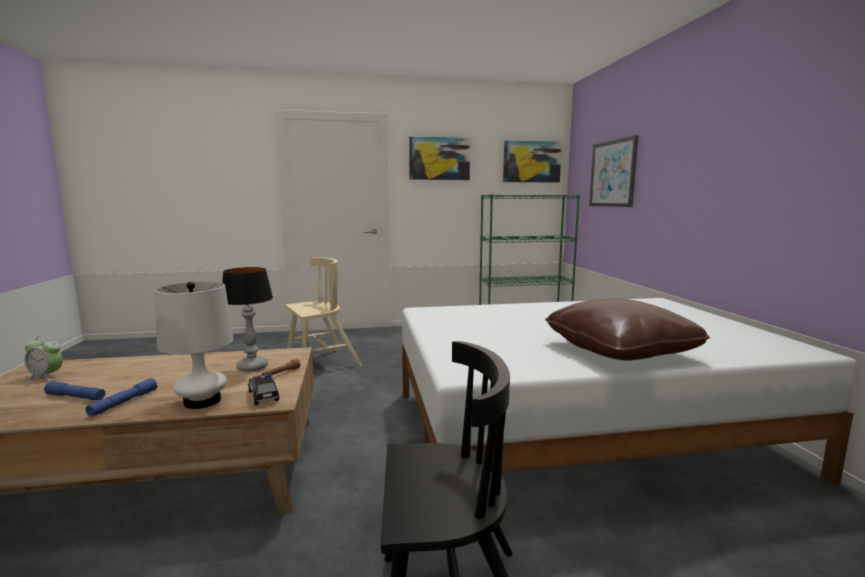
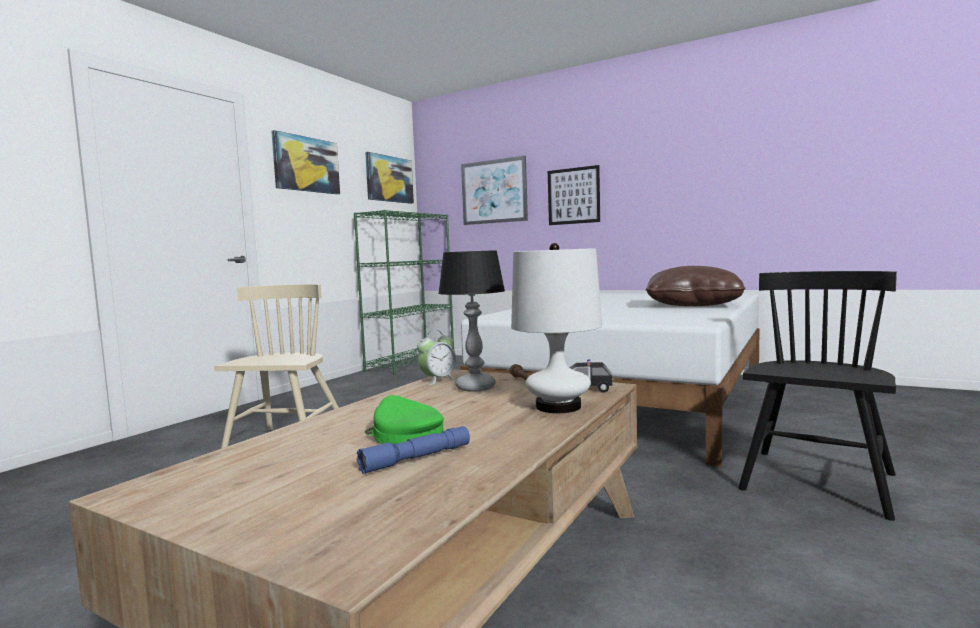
camera: 50 degrees left, 5 degrees down
alarm clock [25,336,63,381] -> alarm clock moved to [417,330,457,385]
blue flashlight [86,378,158,417] -> none
none -> green cap [365,395,444,444]
none -> picture [548,165,600,225]

